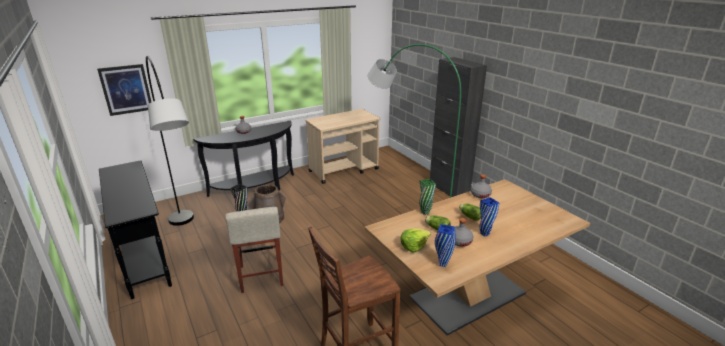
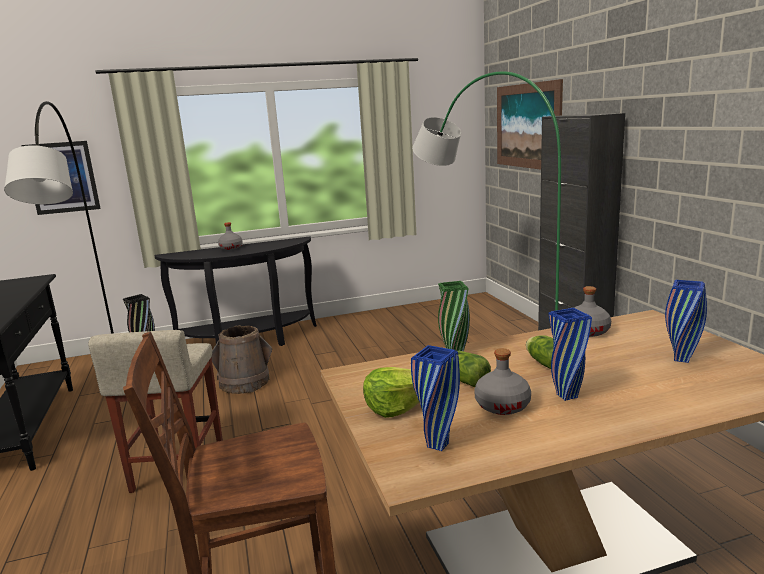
camera: 15 degrees right, 10 degrees down
beige cart [305,109,380,184] -> none
none -> picture [497,79,563,170]
none -> blue vase [665,280,707,363]

